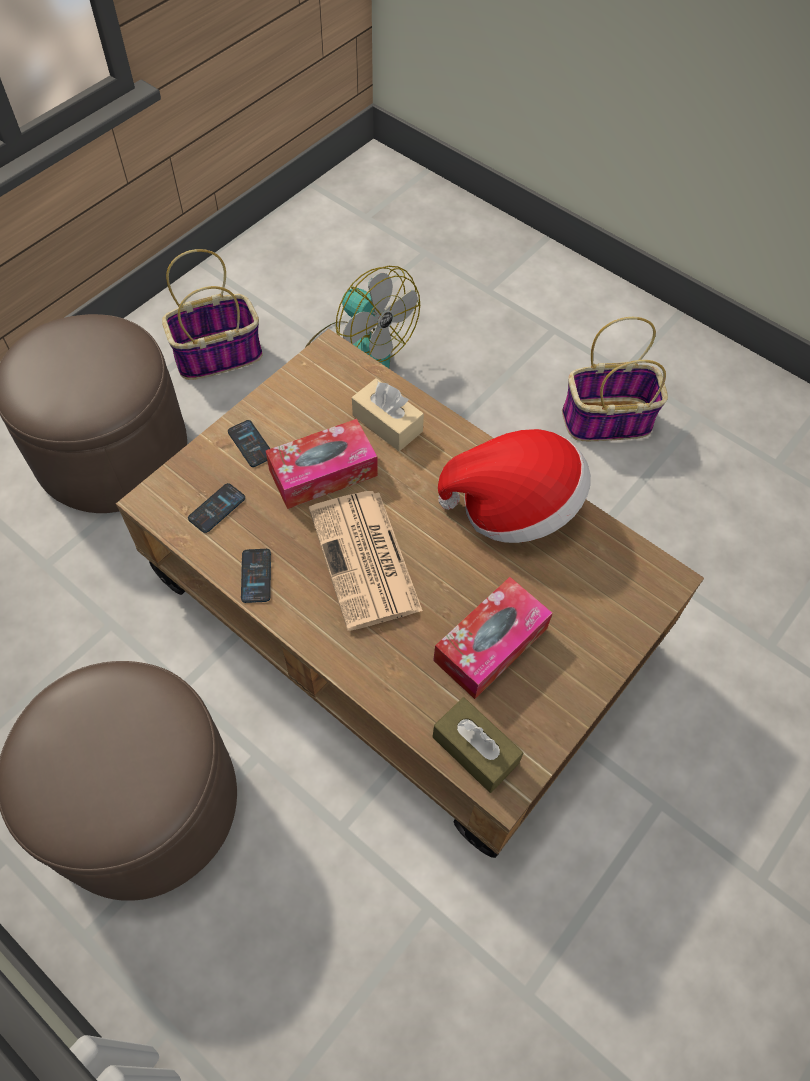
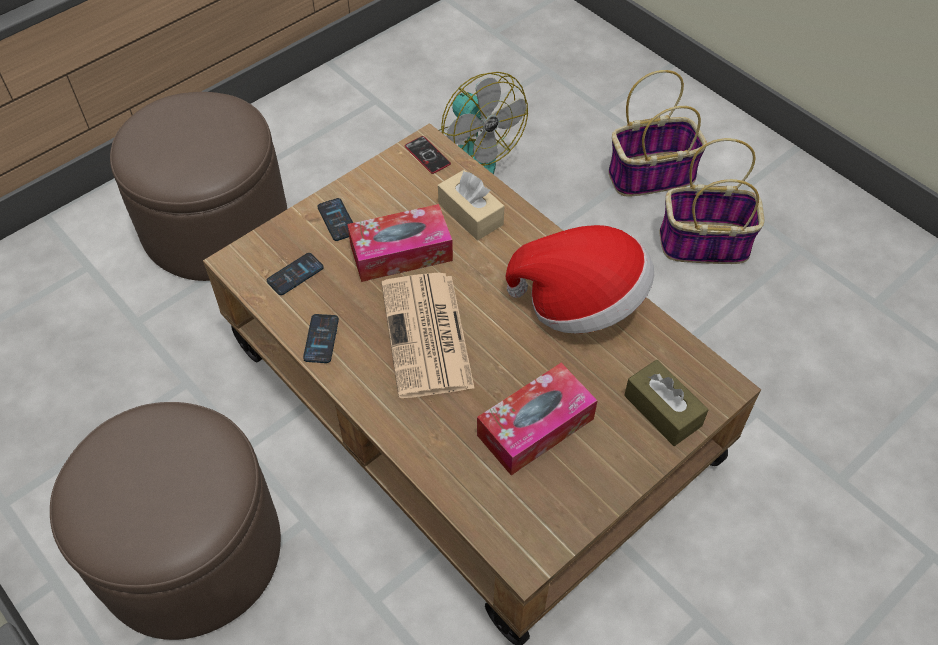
camera: 10 degrees right, 5 degrees down
basket [162,249,263,380] -> basket moved to [608,70,707,196]
brown tissue box [433,697,523,793] -> brown tissue box moved to [624,360,708,446]
none -> phone [405,136,451,174]

